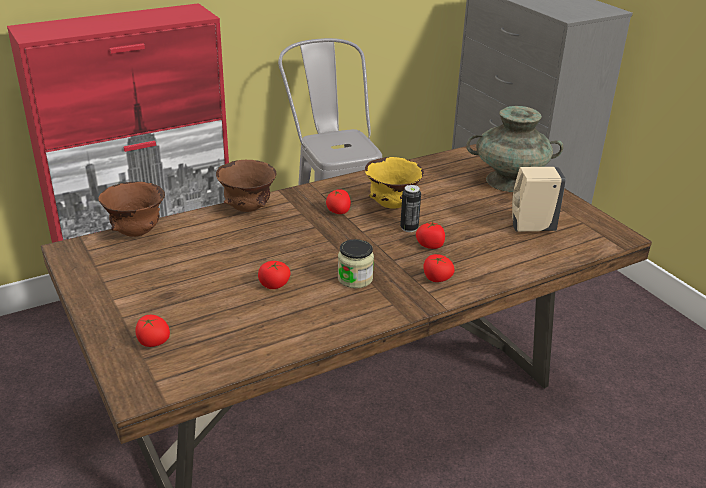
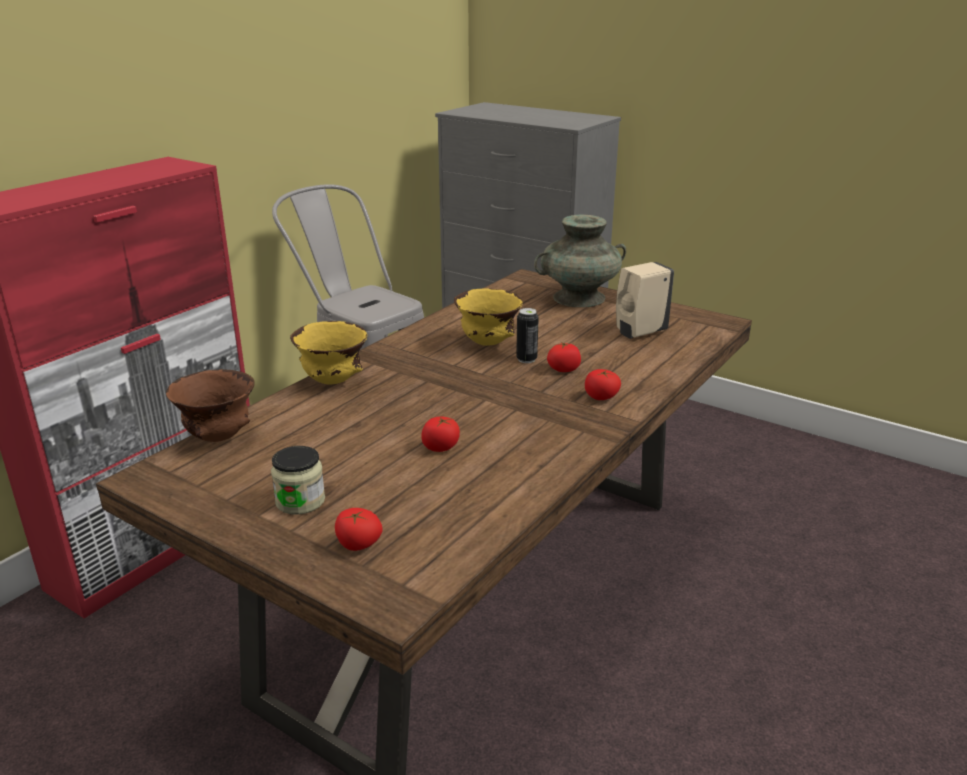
camera: 25 degrees left, 5 degrees down
brown bowl [216,160,276,212] -> yellow bowl [290,321,367,385]
tomato [326,189,351,214] -> none
jar [338,239,374,288] -> jar moved to [271,446,325,515]

